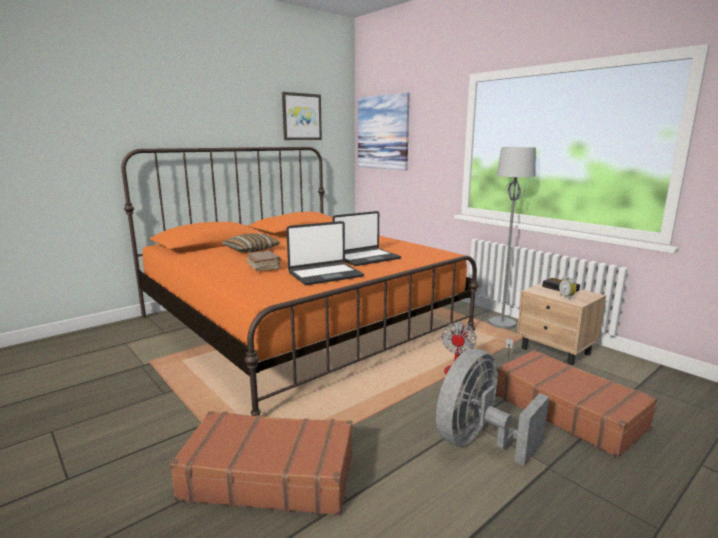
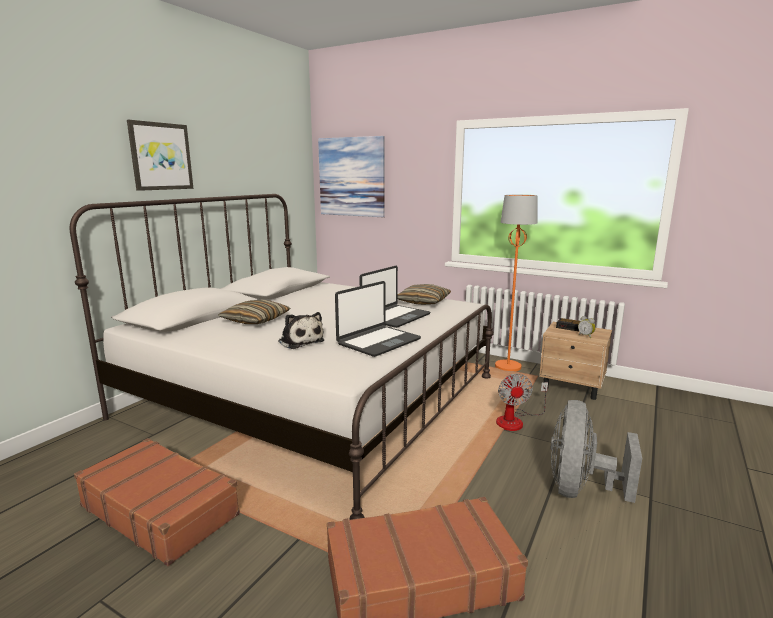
camera: 20 degrees left, 0 degrees up
orange bed [121,147,479,416] -> white bed [70,194,494,520]
brown book [246,251,282,272] -> plush toy [278,312,325,349]
picture [282,92,322,140] -> picture moved to [127,120,193,191]
grey floor lamp [489,147,536,329] -> orange floor lamp [495,195,537,371]
brown suitcase [495,350,658,458] -> brown suitcase moved to [74,438,240,566]
none -> pillow [397,284,451,305]

